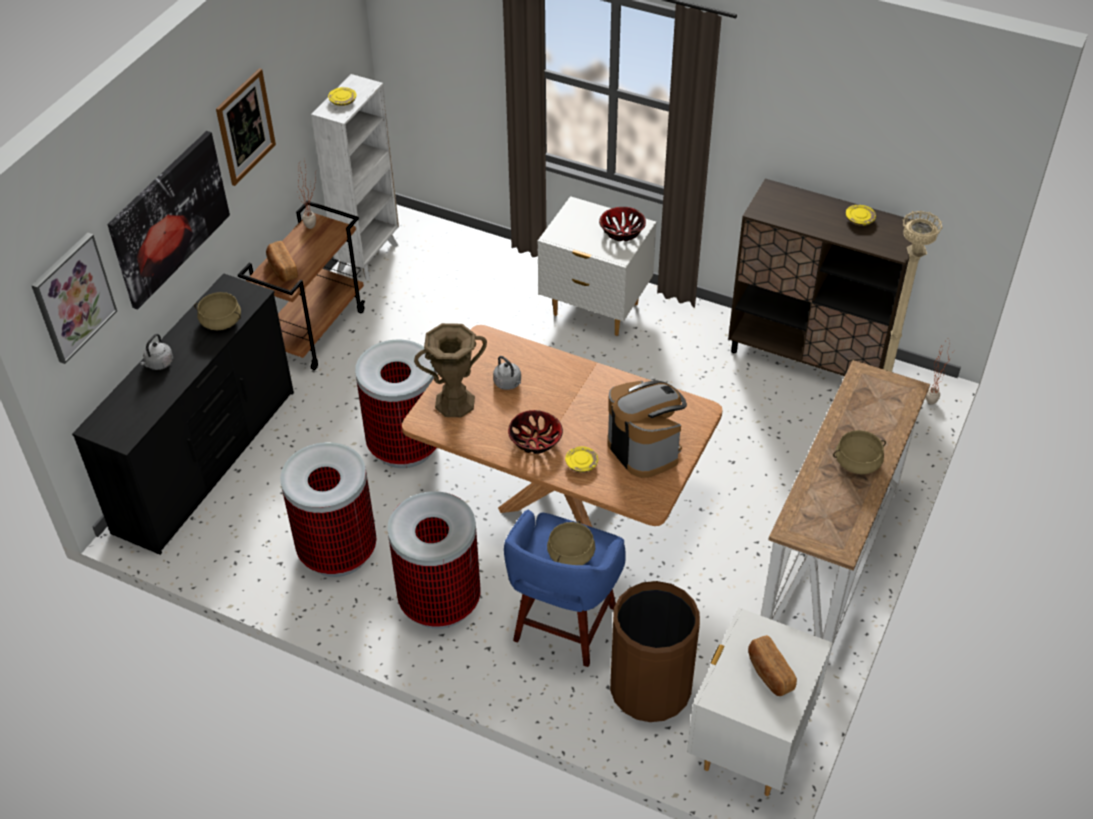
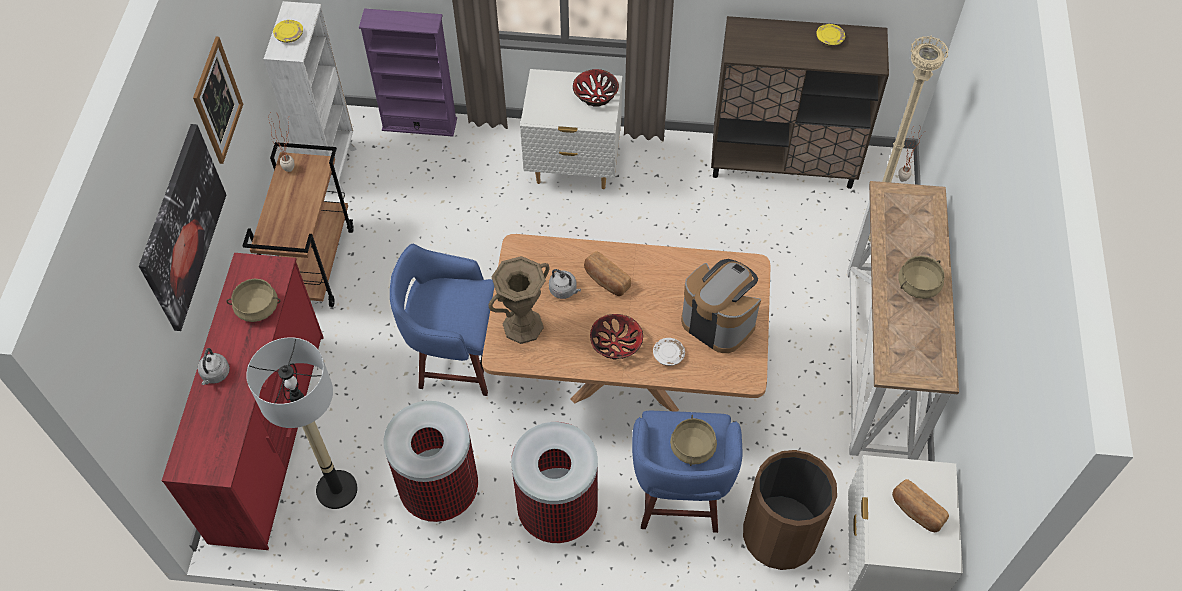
camera: 20 degrees left, 10 degrees up
picture [31,233,117,364] -> none
black dresser [72,273,294,555] -> red dresser [162,253,324,550]
bread [266,241,298,282] -> bread moved to [584,251,631,296]
trash can [355,340,436,468] -> blue stool [390,244,494,396]
yellow plate [565,446,598,473] -> white plate [653,338,685,366]
none -> floor lamp [246,337,357,509]
none -> purple bookcase [359,9,457,137]

